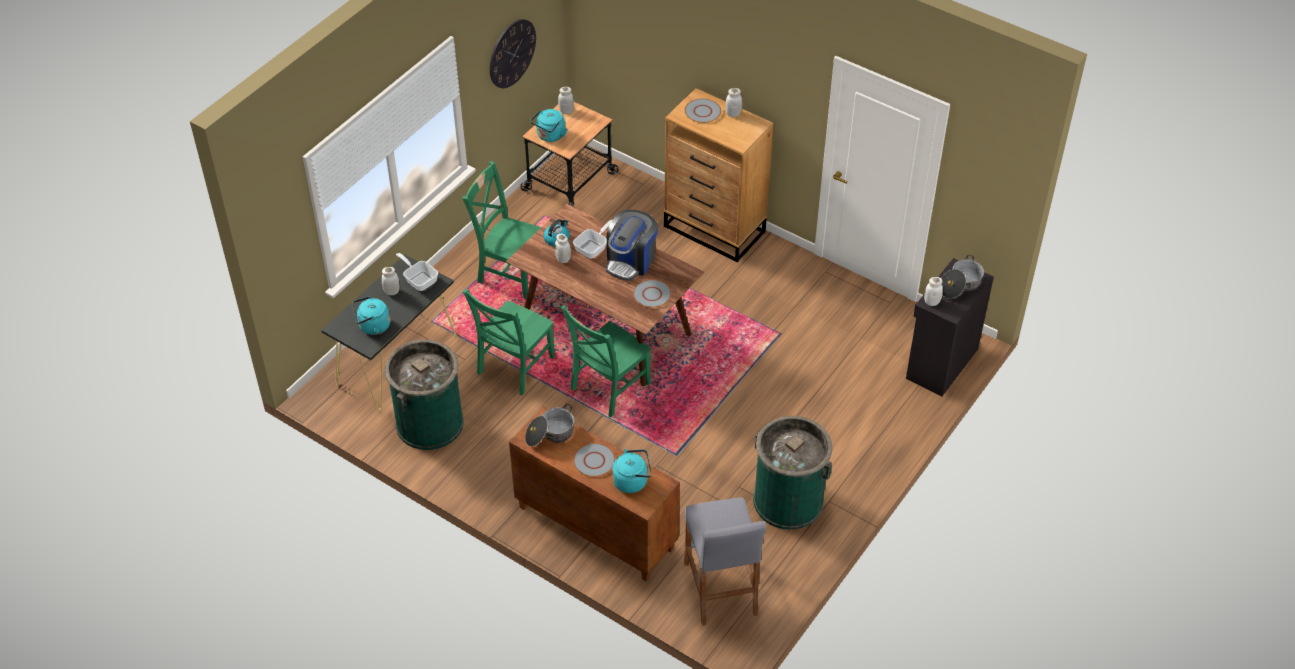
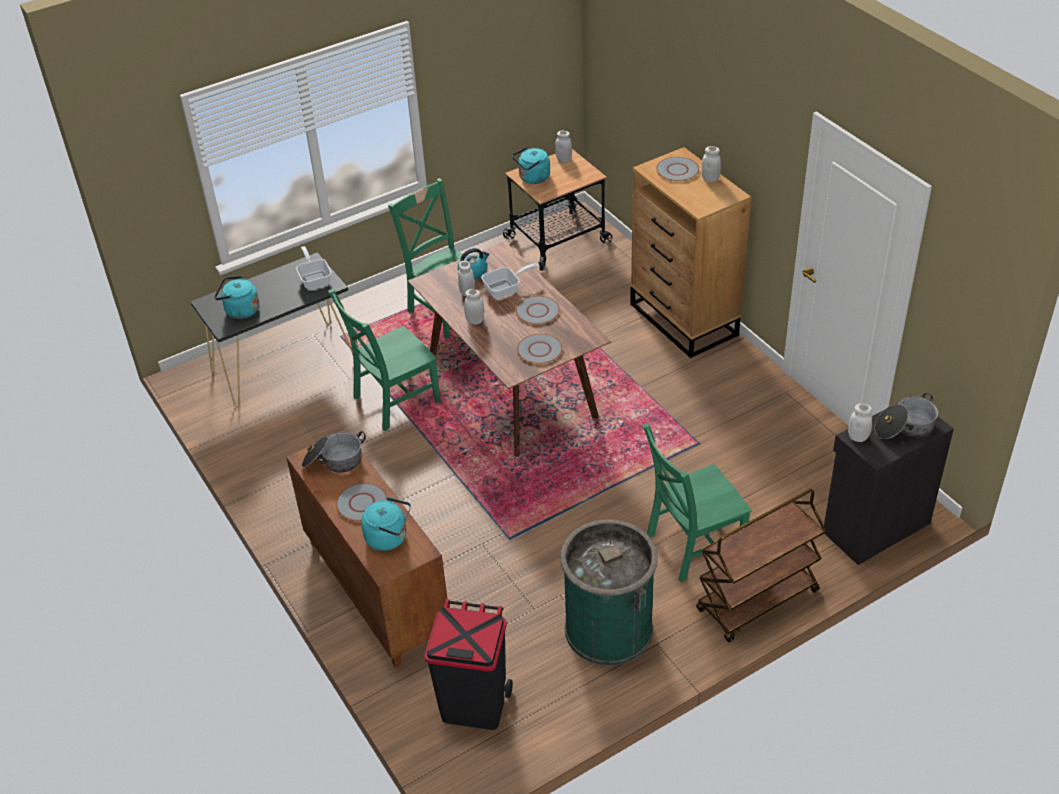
camera: 25 degrees right, 5 degrees down
white jar [382,267,399,295] -> white jar moved to [464,289,484,324]
green trash can [385,340,464,450] -> none
wall clock [490,19,536,88] -> none
green chair [561,305,652,418] -> green chair moved to [643,424,752,583]
coffee machine [606,210,658,281] -> grey plate [516,296,560,324]
grey stool [684,498,766,626] -> black trash can [424,599,513,730]
none -> brown cart [696,489,826,642]

